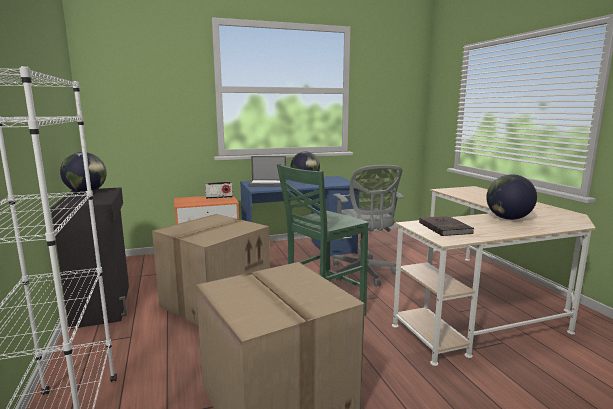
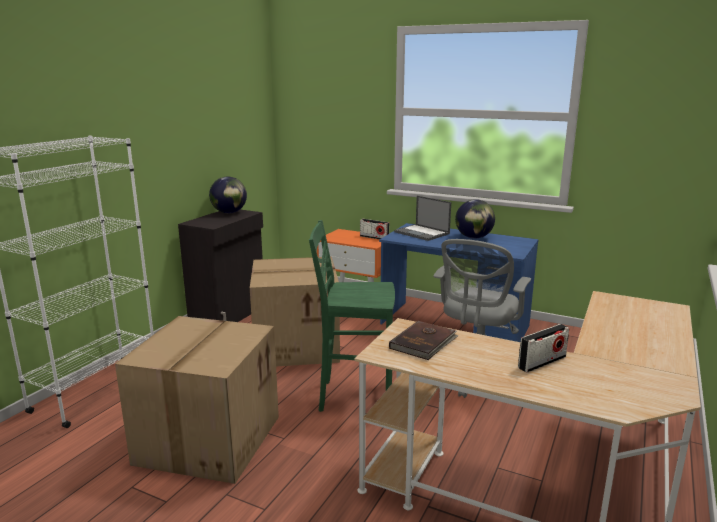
camera: 45 degrees right, 5 degrees up
globe [486,174,537,220] -> radio [518,324,569,373]

